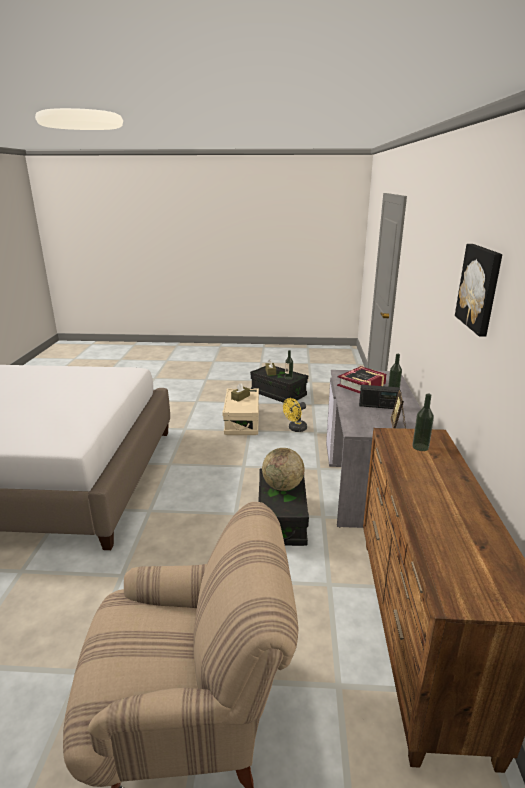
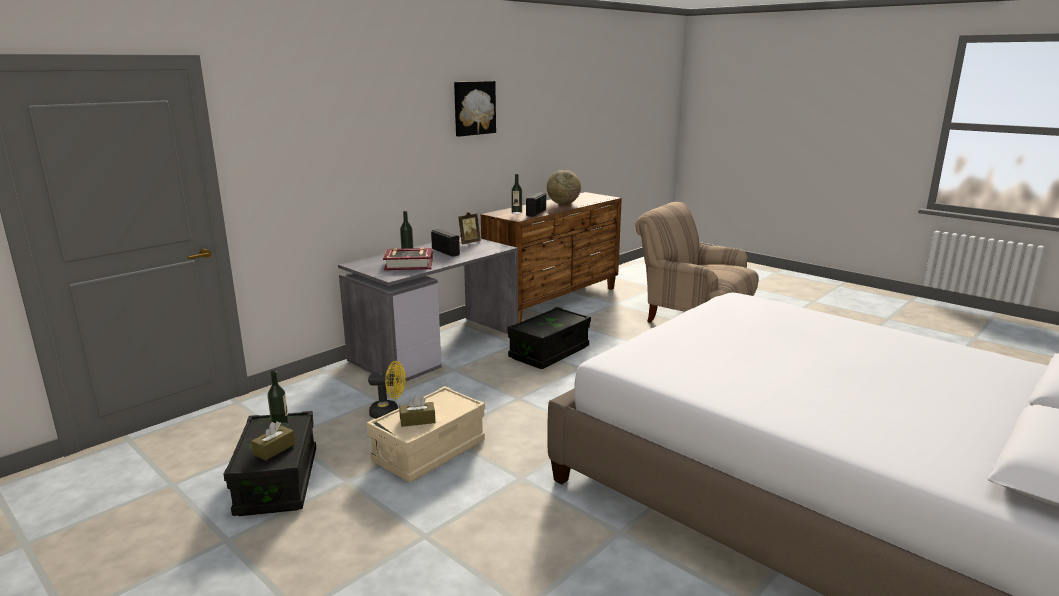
camera: 140 degrees left, 5 degrees down
globe [262,448,304,491] -> globe moved to [547,170,581,205]
none -> radio [526,192,546,217]

